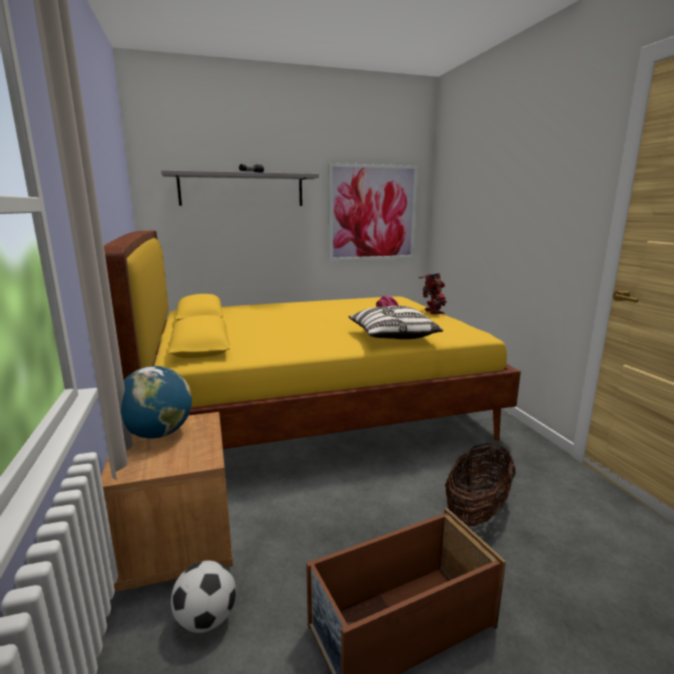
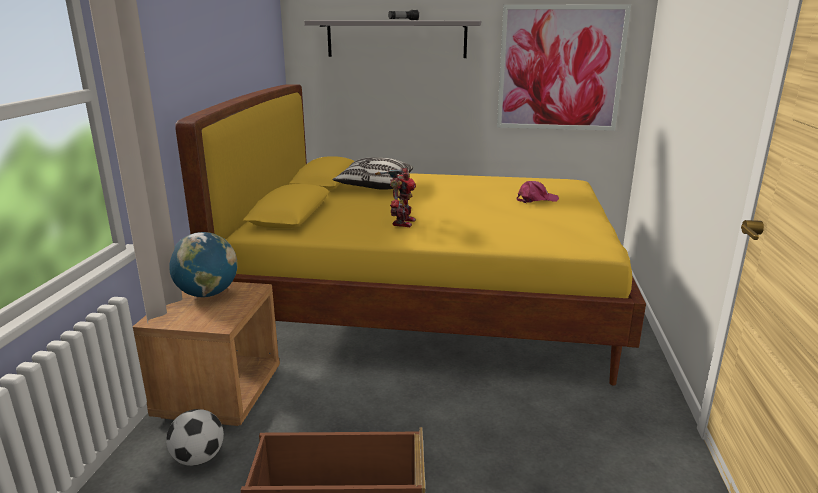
camera: 25 degrees right, 5 degrees up
pillow [348,306,443,339] -> pillow moved to [333,158,413,190]
toy robot [419,272,447,314] -> toy robot moved to [375,168,416,227]
basket [445,443,516,526] -> none

